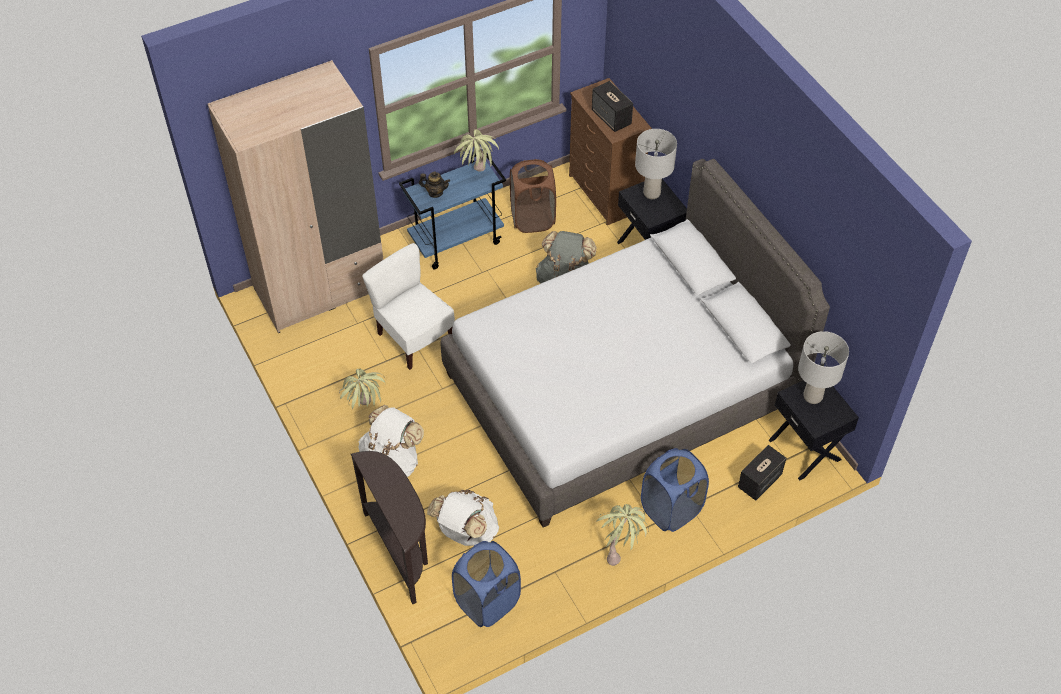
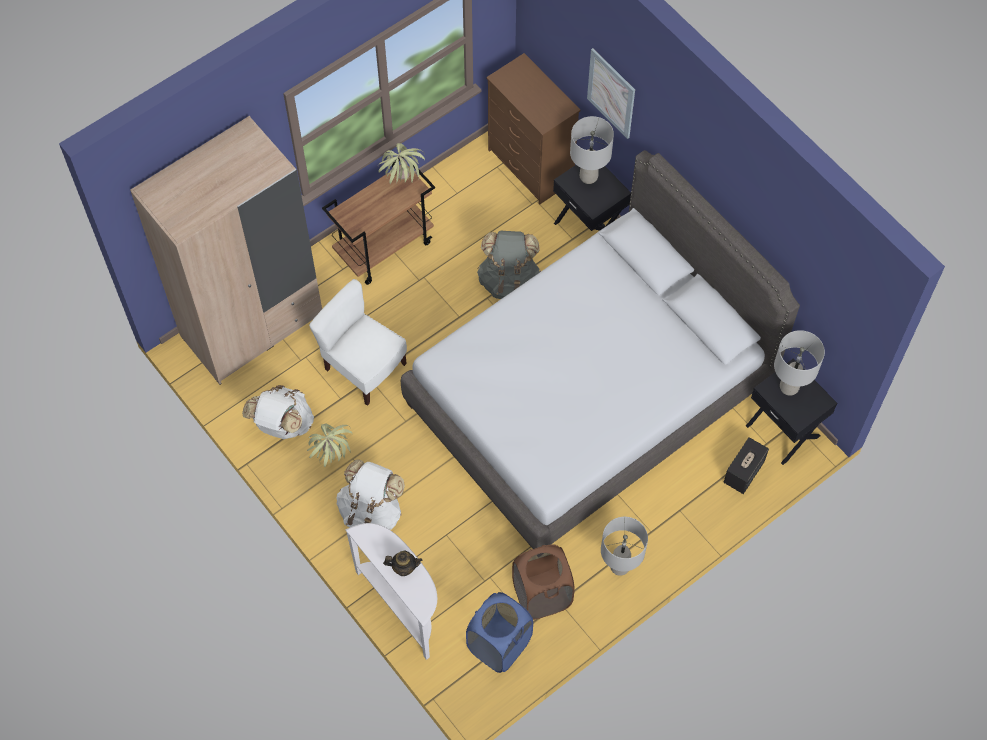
camera: 10 degrees left, 10 degrees up
brown console table [351,451,428,604] -> white console table [345,523,437,660]
blue cart [399,154,506,269] -> brown cart [322,156,435,285]
teapot [419,171,450,198] -> teapot moved to [383,550,422,576]
white backpack [427,490,499,546] -> white backpack moved to [242,385,314,439]
brown laundry basket [510,159,556,233] -> brown laundry basket moved to [512,544,575,620]
speaker [592,81,633,132] -> none
potted plant [597,504,649,566] -> grey table lamp [601,517,648,576]
blue laundry basket [641,448,709,532] -> none
none -> picture [587,48,635,139]

